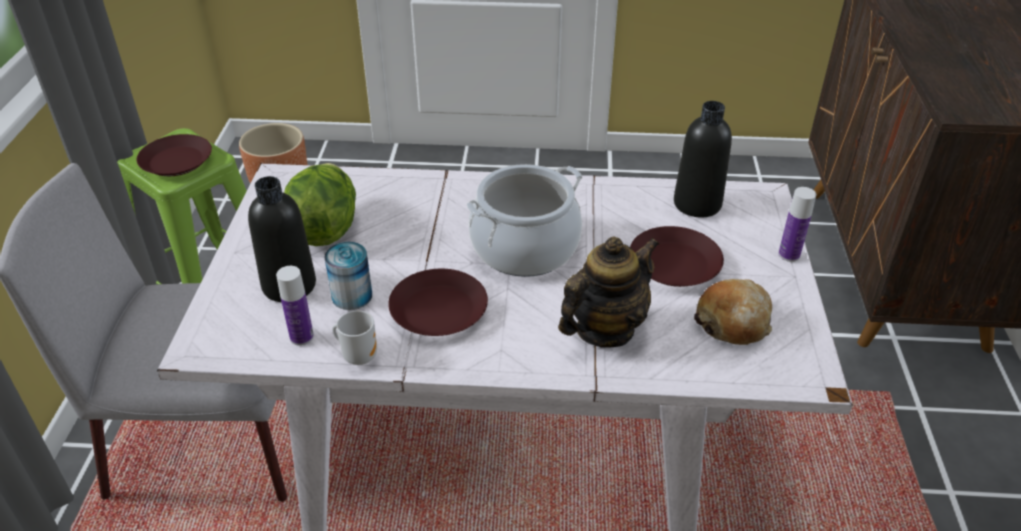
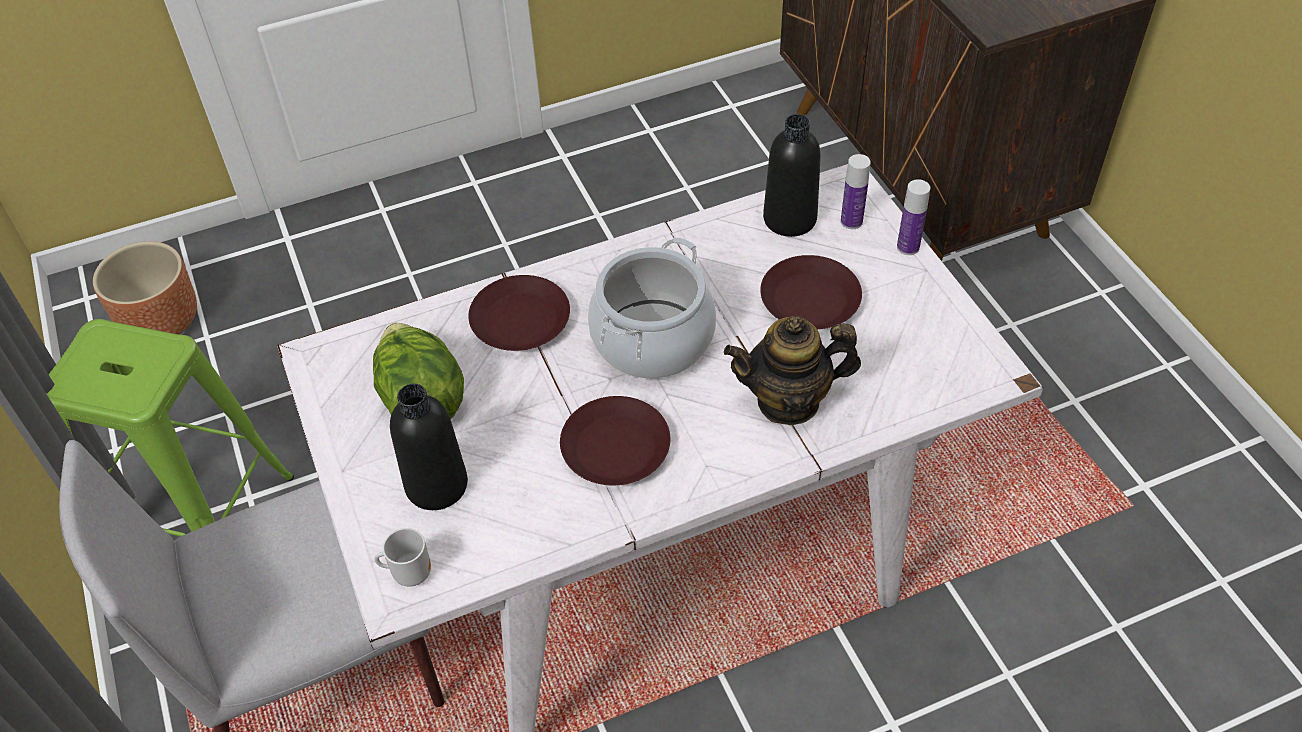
camera: 25 degrees left, 10 degrees up
brown plate [137,134,212,176] -> brown plate moved to [468,275,570,351]
bottle [276,266,314,346] -> bottle moved to [841,154,871,229]
can [325,242,372,310] -> none
mug [332,311,377,365] -> mug moved to [374,528,431,587]
teapot [558,236,659,348] -> teapot turned 120 degrees counterclockwise [724,316,861,425]
bread [694,279,772,345] -> none

